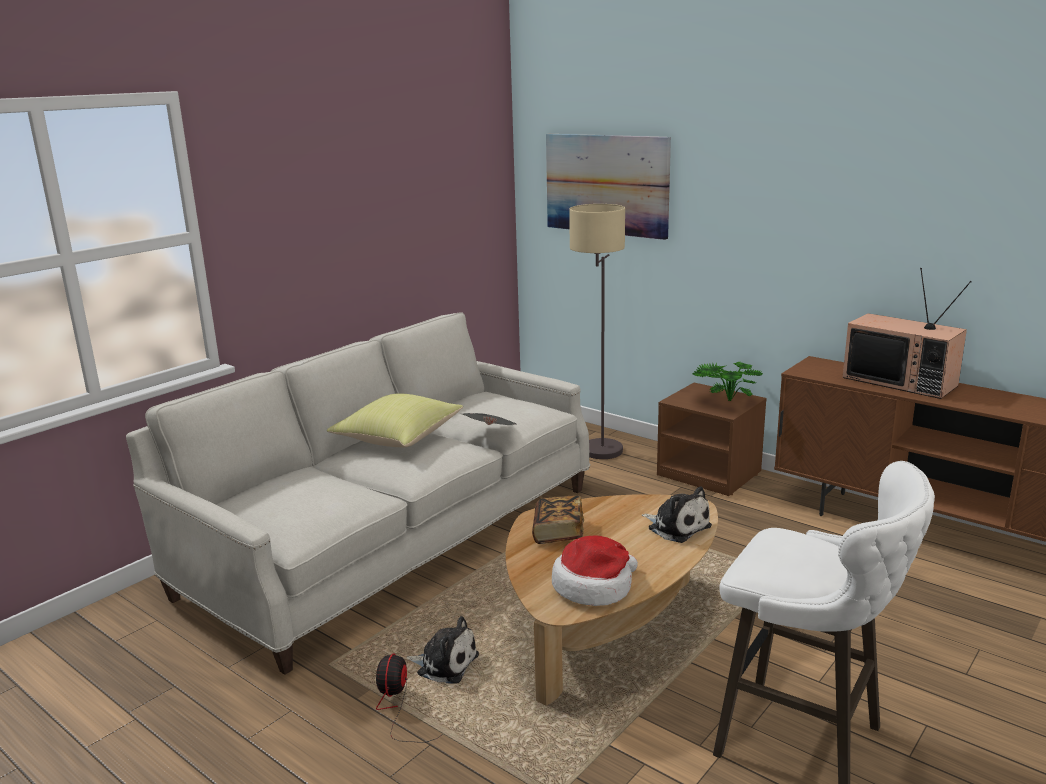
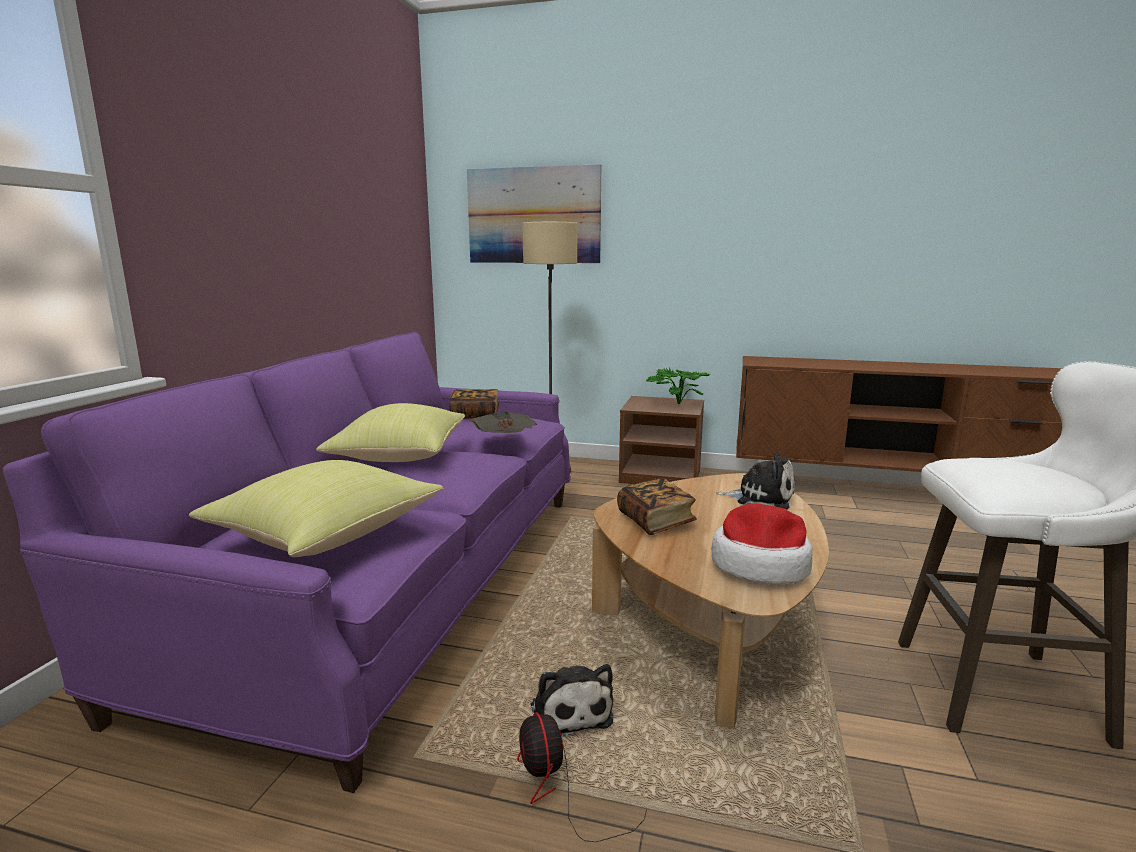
camera: 25 degrees left, 5 degrees down
white sofa [126,312,590,675] -> purple sofa [3,332,571,793]
plush toy [407,616,479,684] -> plush toy turned 75 degrees clockwise [531,664,614,737]
television [843,268,972,399] -> none
none -> yellow pillow [189,460,443,557]
none -> book [449,389,499,419]

